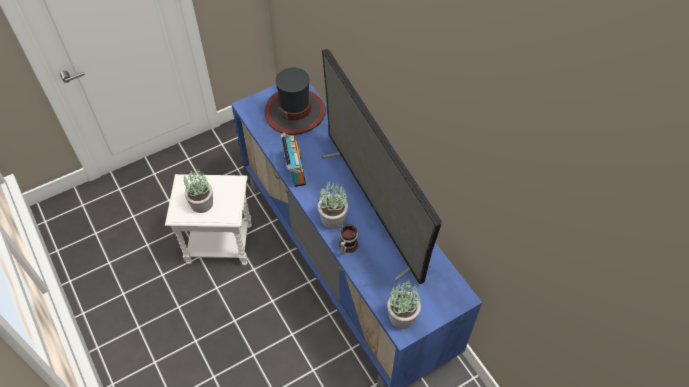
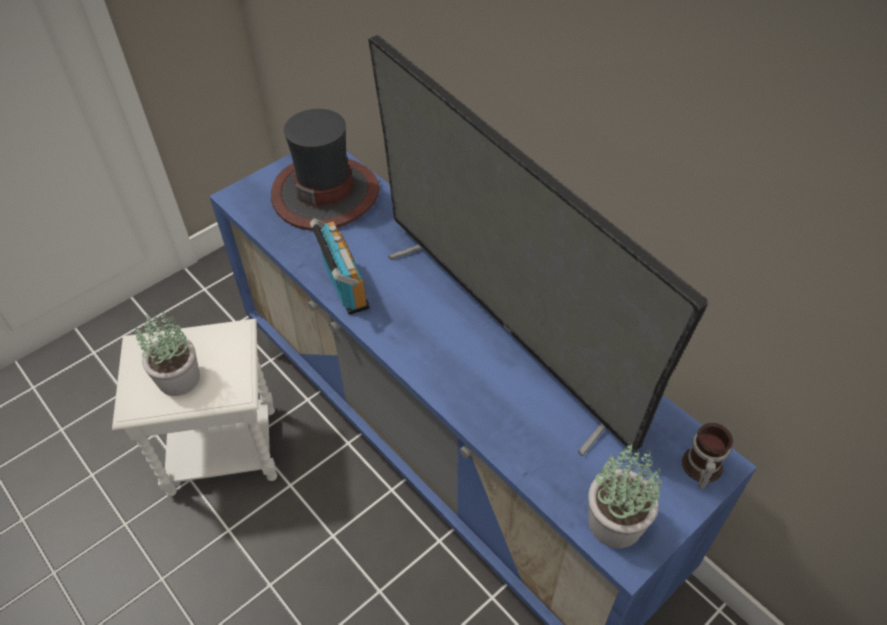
camera: 10 degrees left, 5 degrees down
potted plant [318,182,348,229] -> none
mug [339,224,358,255] -> mug moved to [682,423,733,489]

